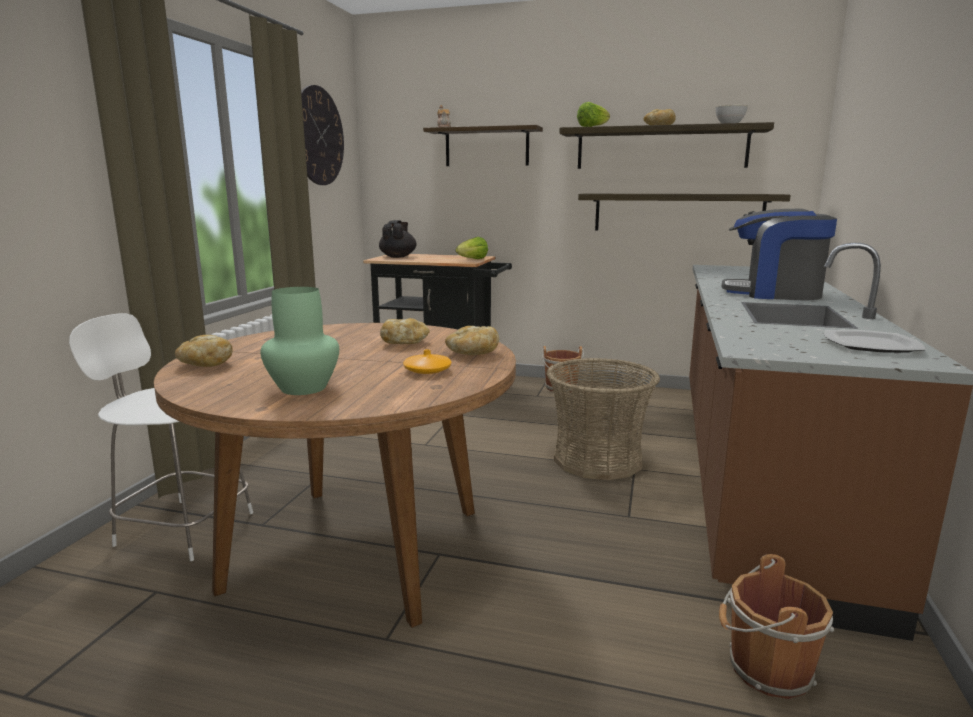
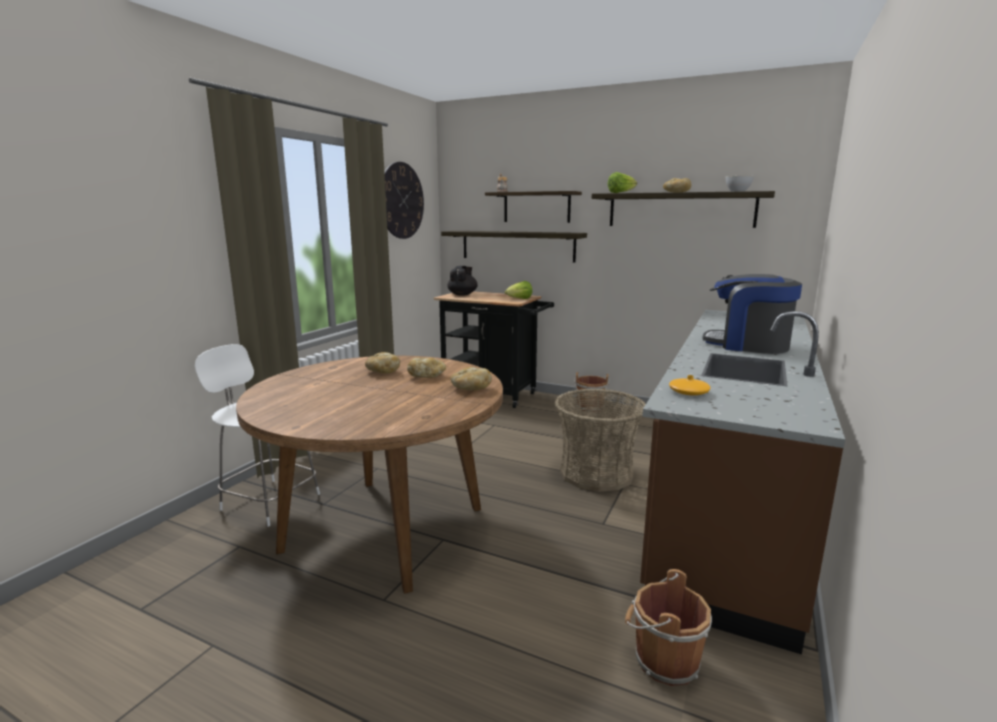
camera: 10 degrees right, 0 degrees up
bread [175,335,233,367] -> bread moved to [365,352,400,374]
green vase [260,287,339,395] -> none
orange vase [403,349,452,374] -> orange vase moved to [669,375,711,396]
shelf [578,194,791,231] -> shelf moved to [441,231,587,263]
plate [824,330,925,353] -> none

